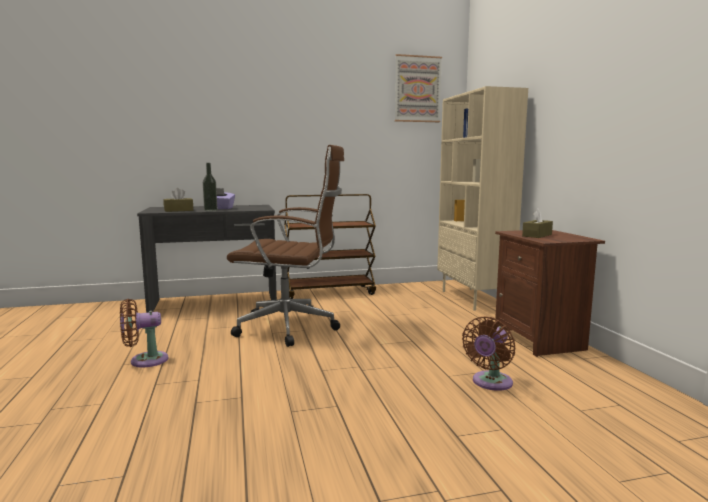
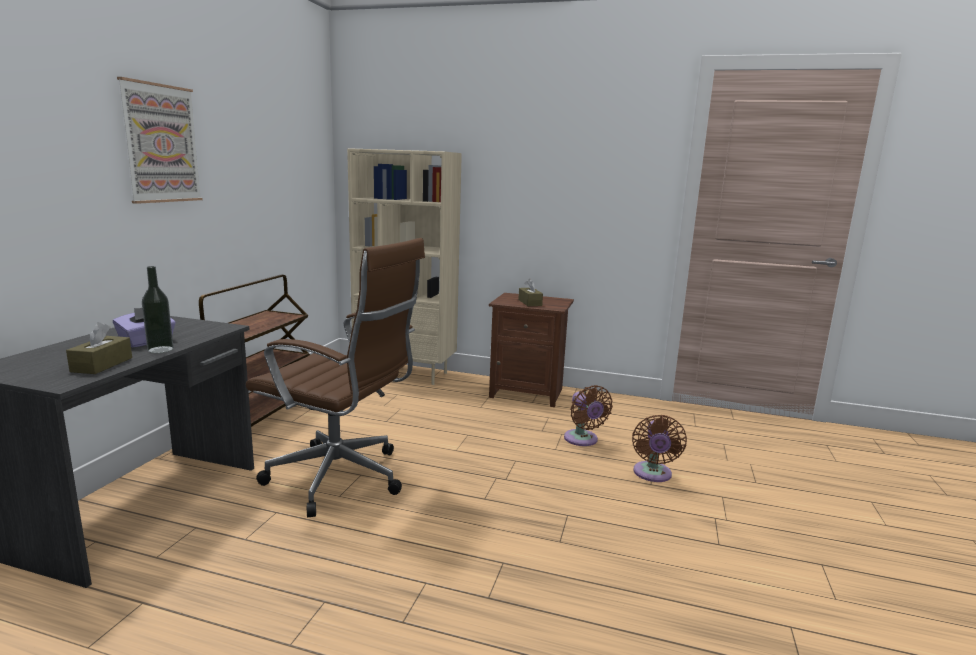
camera: 60 degrees left, 5 degrees up
brown fan [120,299,168,367] -> brown fan moved to [632,415,687,482]
brown office chair [227,145,344,347] -> brown office chair turned 75 degrees clockwise [246,238,425,517]
picture [395,54,442,122] -> picture moved to [117,77,203,204]

